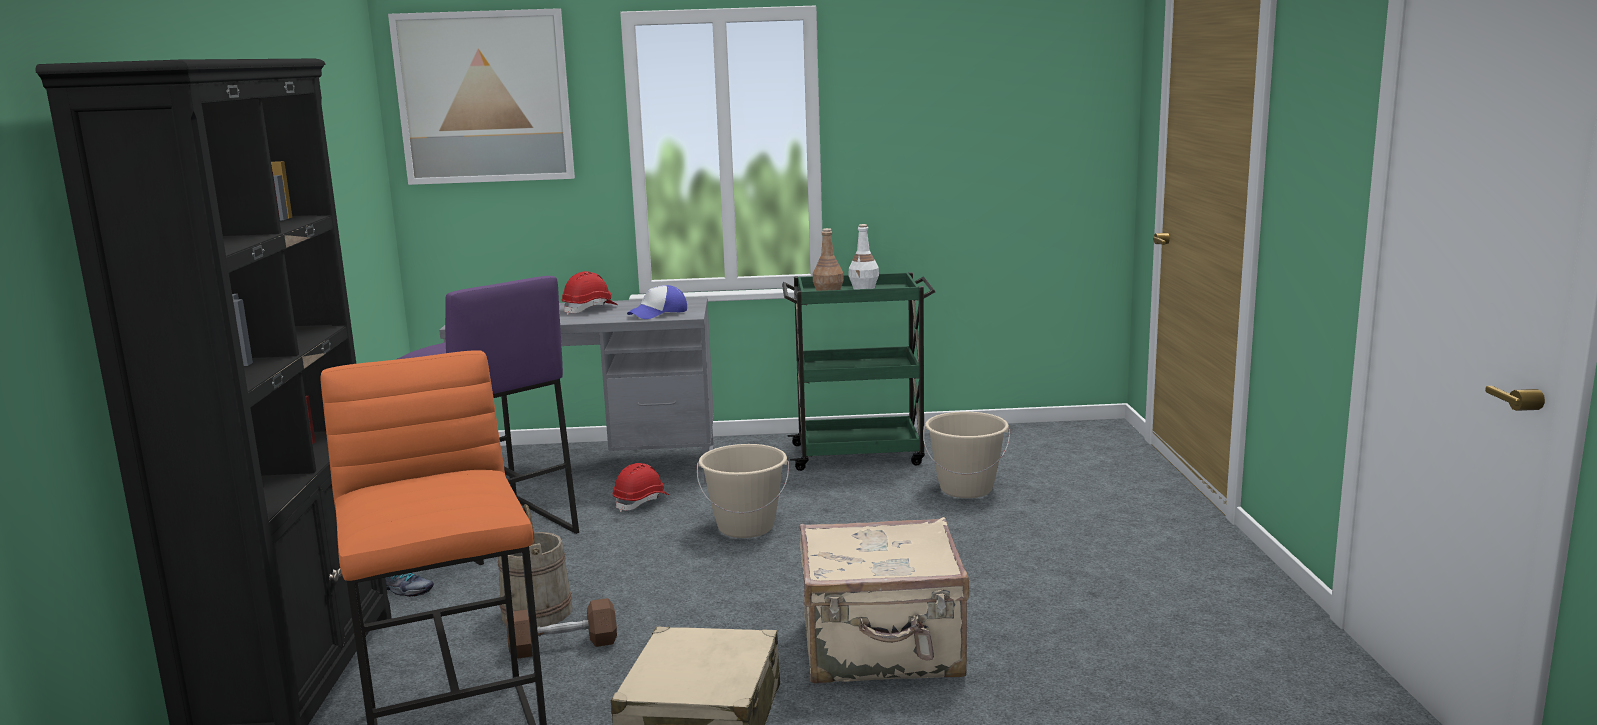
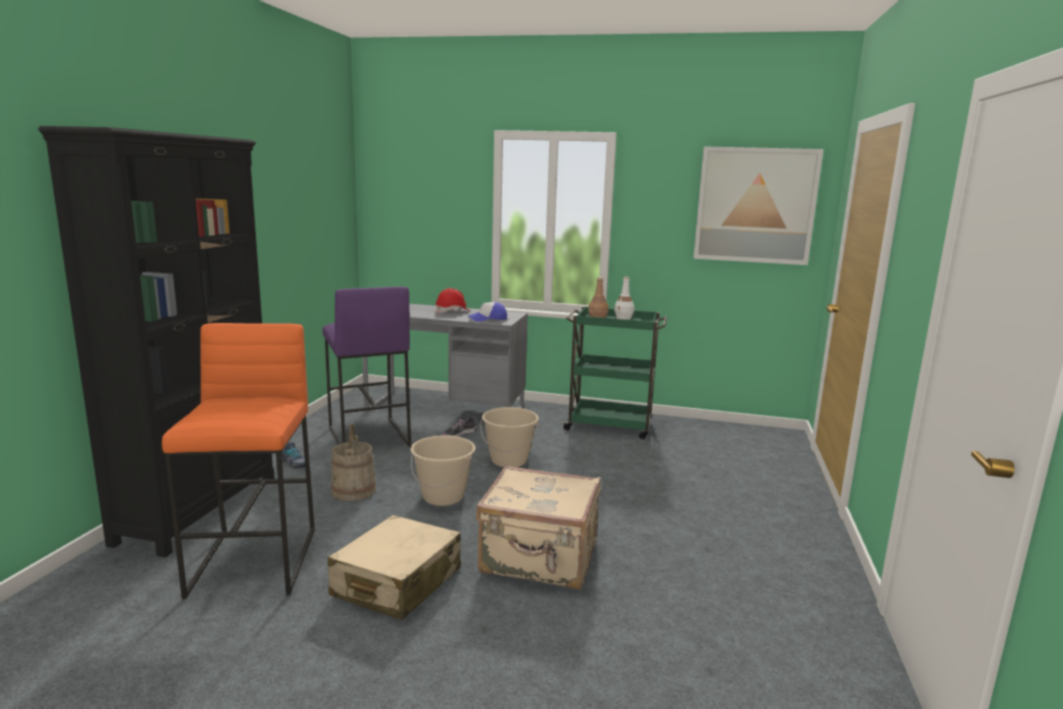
camera: 15 degrees right, 0 degrees up
picture [388,8,575,185] -> picture moved to [693,147,824,265]
brown dumbbell [506,598,617,659] -> none
red hard hat [612,463,669,512] -> shoe [443,416,477,437]
beige bucket [923,412,1010,498] -> beige bucket moved to [410,435,475,506]

